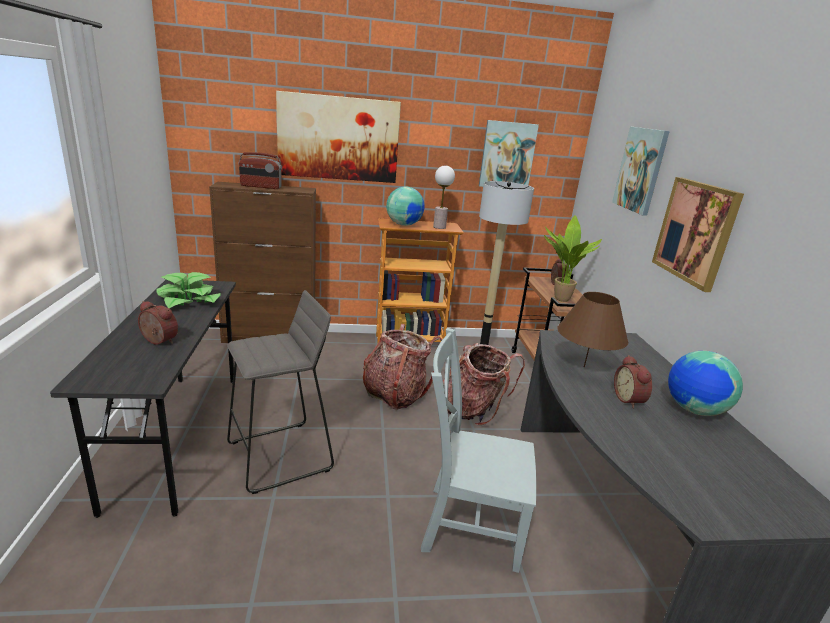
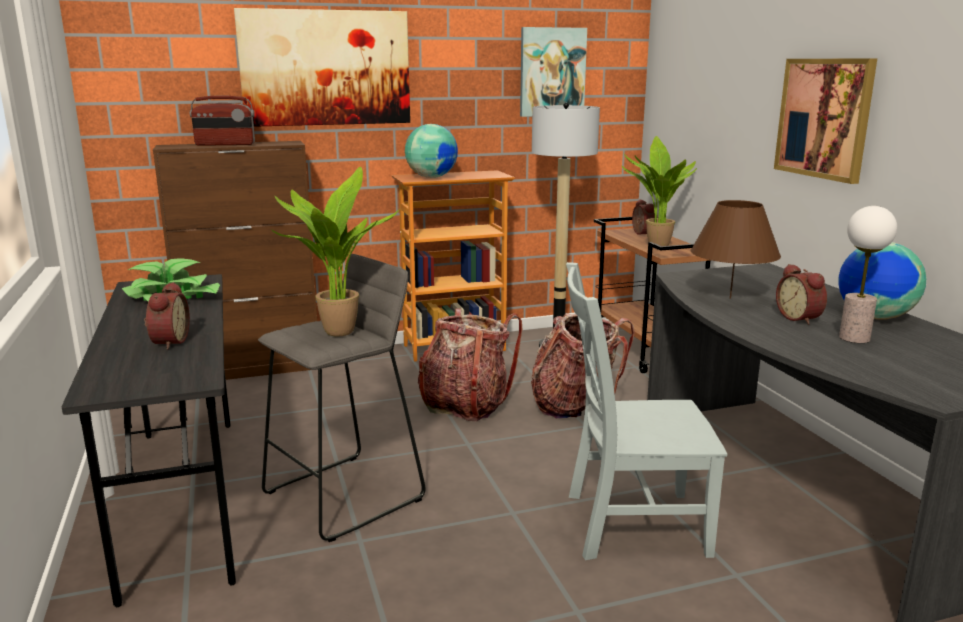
camera: 10 degrees left, 5 degrees down
alarm clock [138,301,178,345] -> alarm clock turned 75 degrees clockwise [144,282,190,350]
table lamp [433,166,455,229] -> table lamp moved to [839,206,897,343]
picture [612,127,670,216] -> none
none -> potted plant [271,167,400,337]

